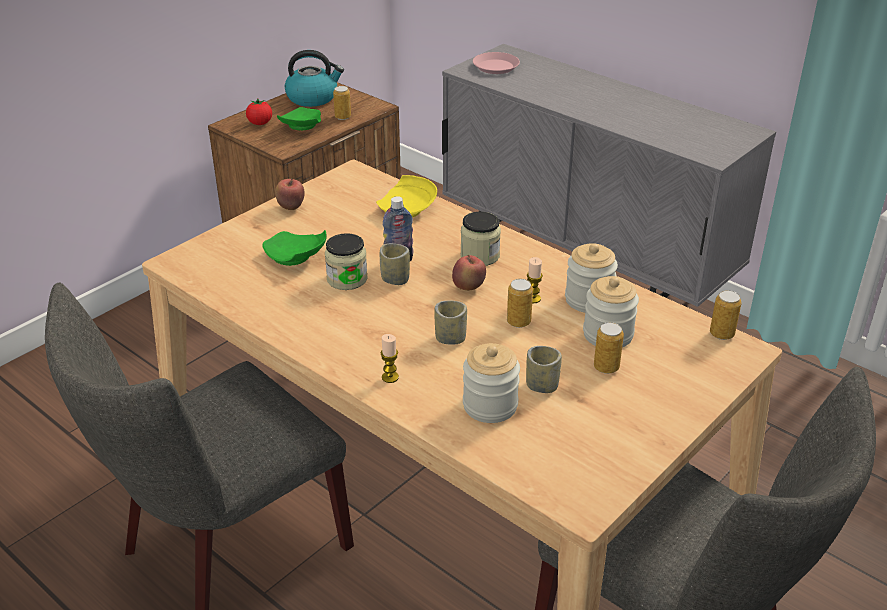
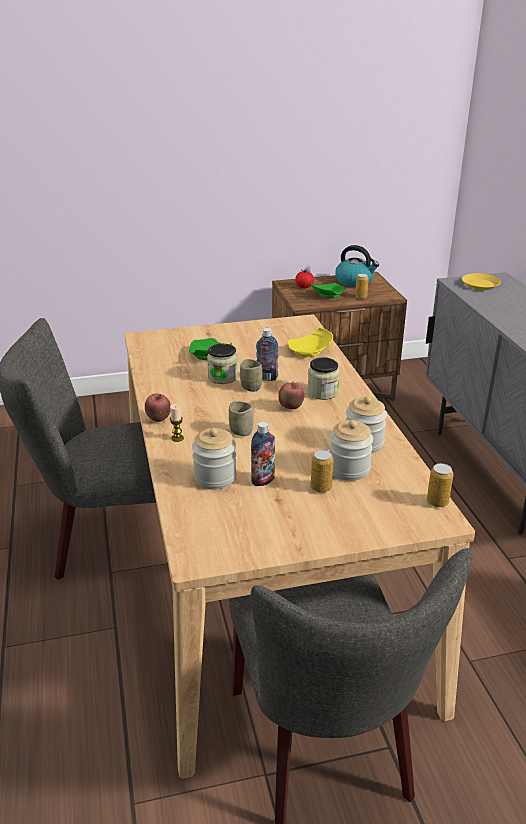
camera: 35 degrees right, 5 degrees down
apple [275,178,305,210] -> apple moved to [145,393,171,422]
pink plate [473,52,520,74] -> yellow plate [462,273,501,290]
can [507,279,533,328] -> none
cup [526,346,562,393] -> bottle [251,422,275,486]
candle [527,257,543,303] -> none

